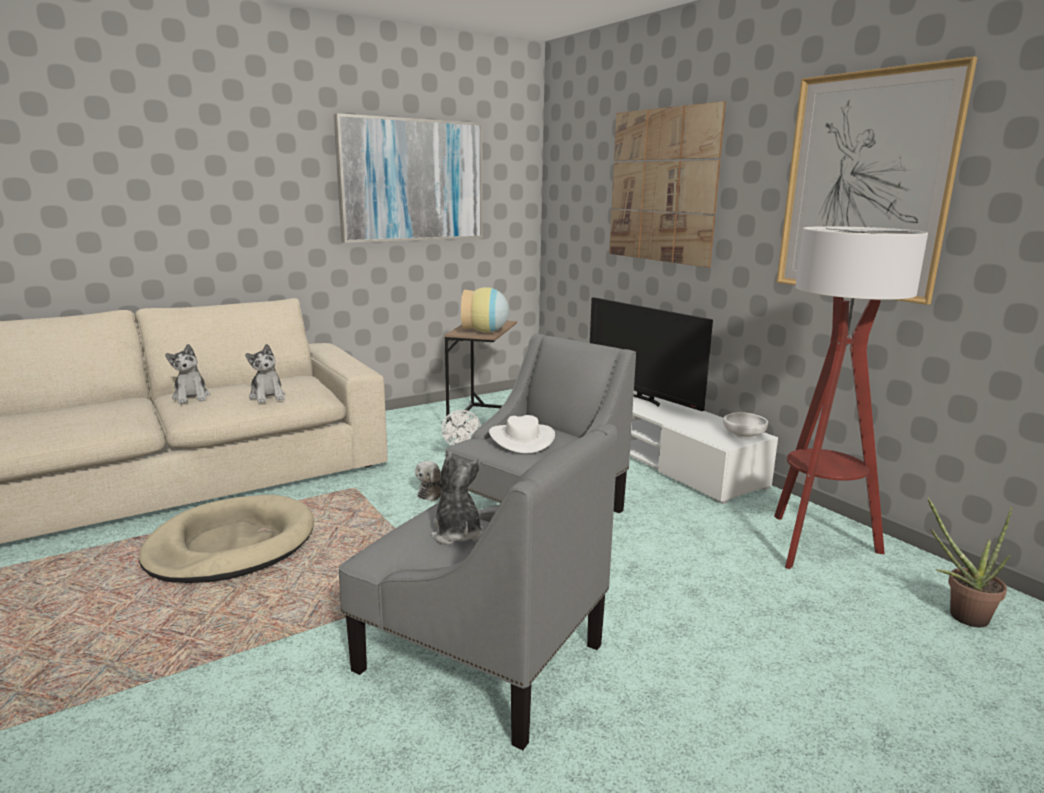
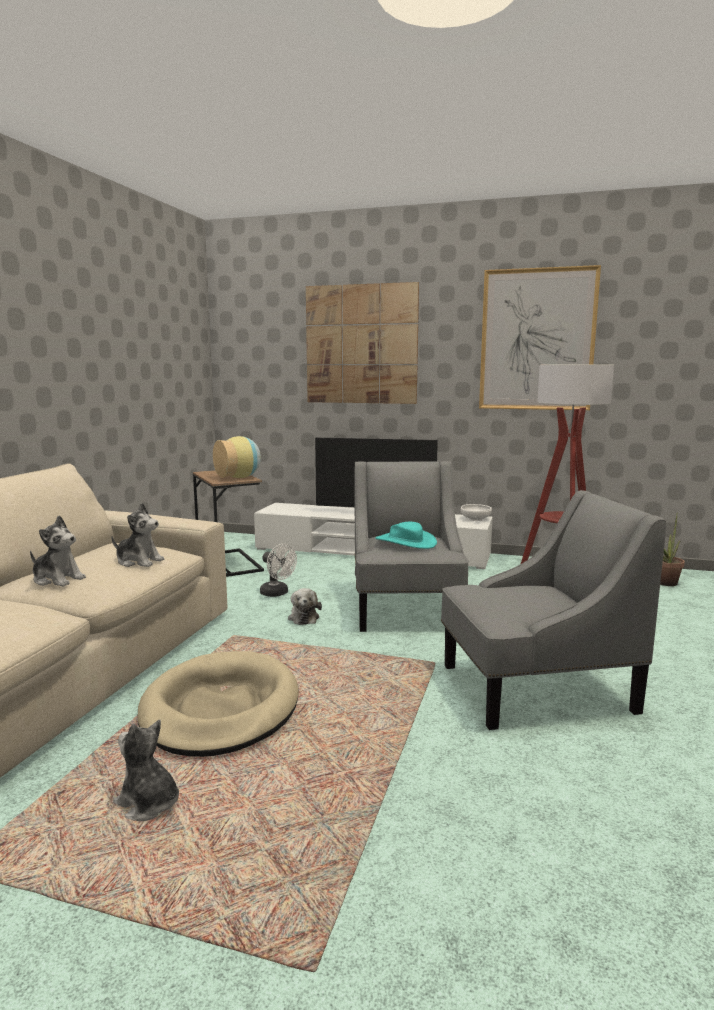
camera: 40 degrees left, 5 degrees down
picture [334,113,483,243] -> none
plush toy [431,452,484,545] -> plush toy moved to [113,720,179,821]
white hat [489,415,555,454] -> turquoise hat [375,522,437,549]

